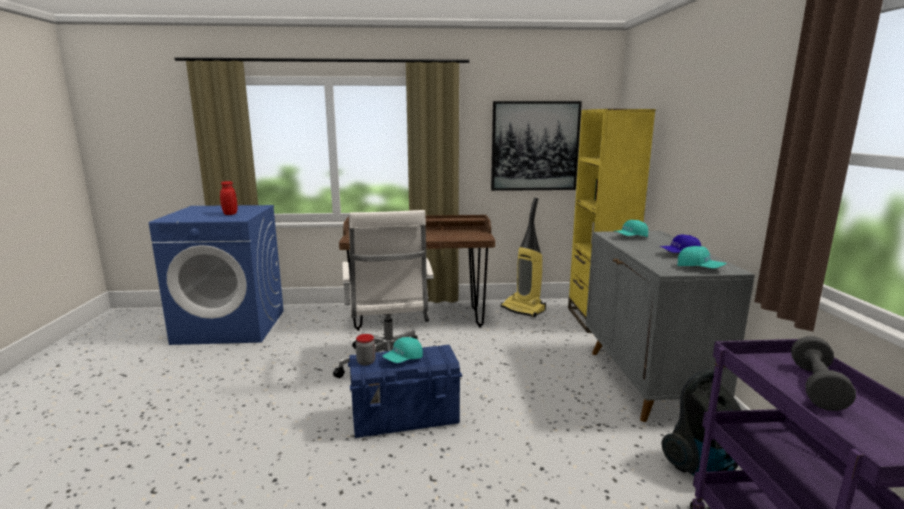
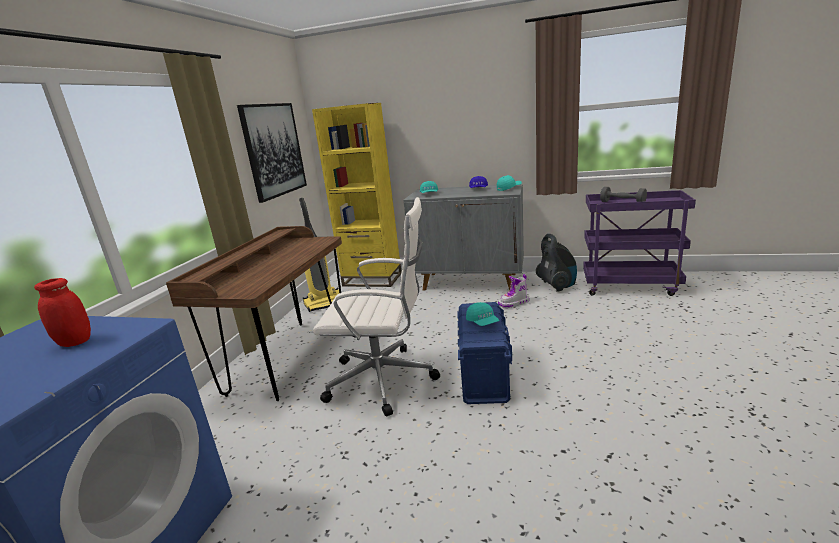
camera: 70 degrees left, 5 degrees up
jar [356,334,376,365] -> none
none -> boot [498,274,529,308]

